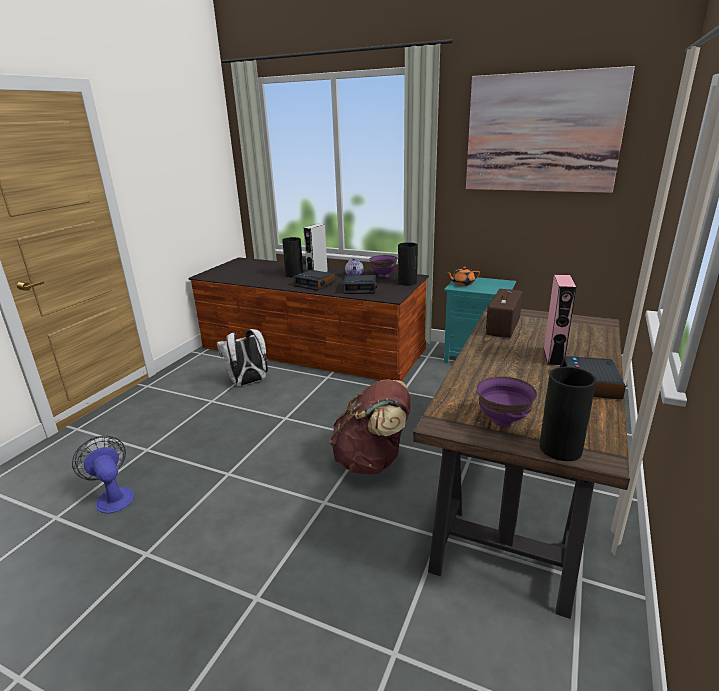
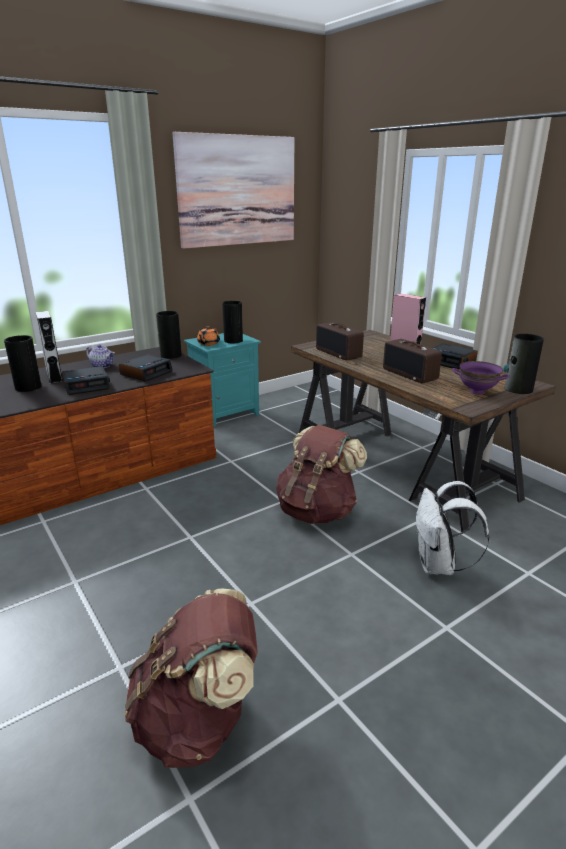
camera: 60 degrees left, 0 degrees up
fan [72,435,134,514] -> brown backpack [124,588,258,768]
white backpack [217,329,268,386] -> white backpack moved to [416,481,489,575]
purple bowl [370,255,398,277] -> none
none -> vase [222,301,243,344]
none -> radio [383,339,442,383]

